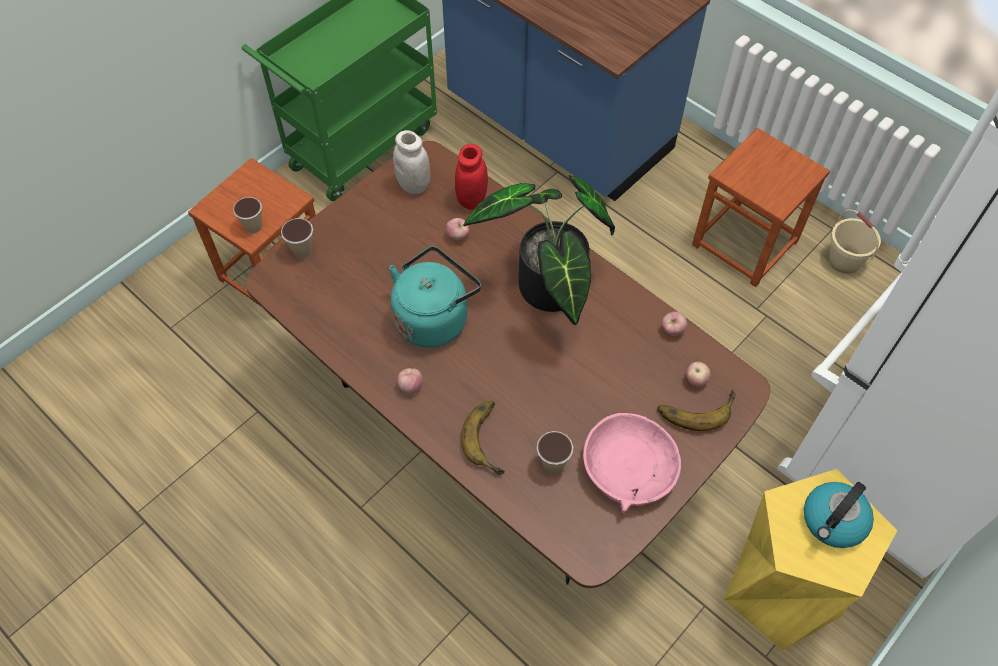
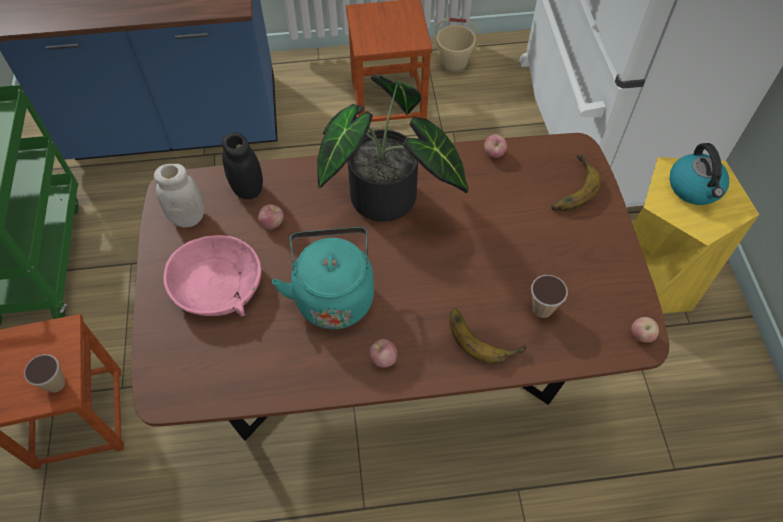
camera: 50 degrees left, 0 degrees up
cup [281,218,313,259] -> none
red jar [455,144,488,210] -> black jar [221,132,263,199]
pink bowl [583,413,681,514] -> pink bowl moved to [164,235,261,316]
apple [686,362,711,387] -> apple moved to [631,317,659,343]

